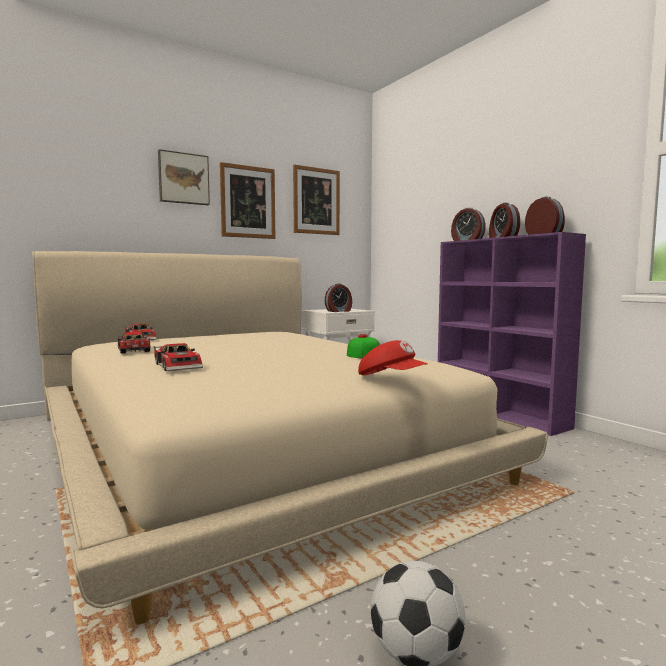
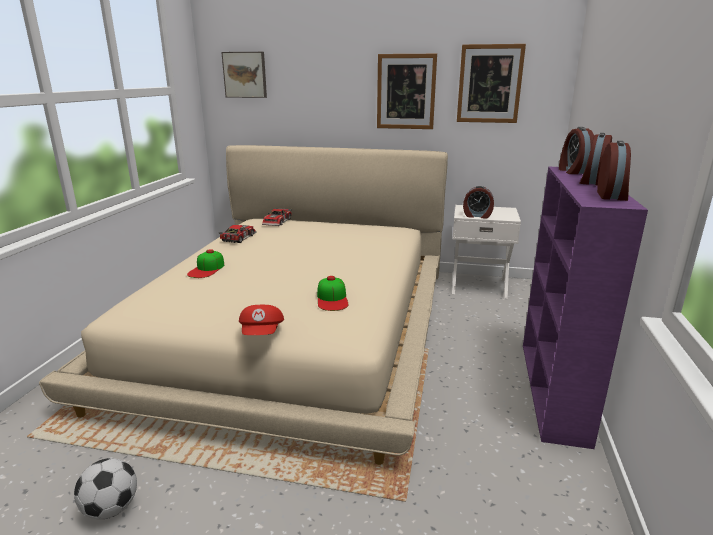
camera: 45 degrees right, 15 degrees up
toy car [154,343,203,371] -> cap [187,249,224,278]
picture [158,149,210,205] -> picture moved to [221,52,267,98]

